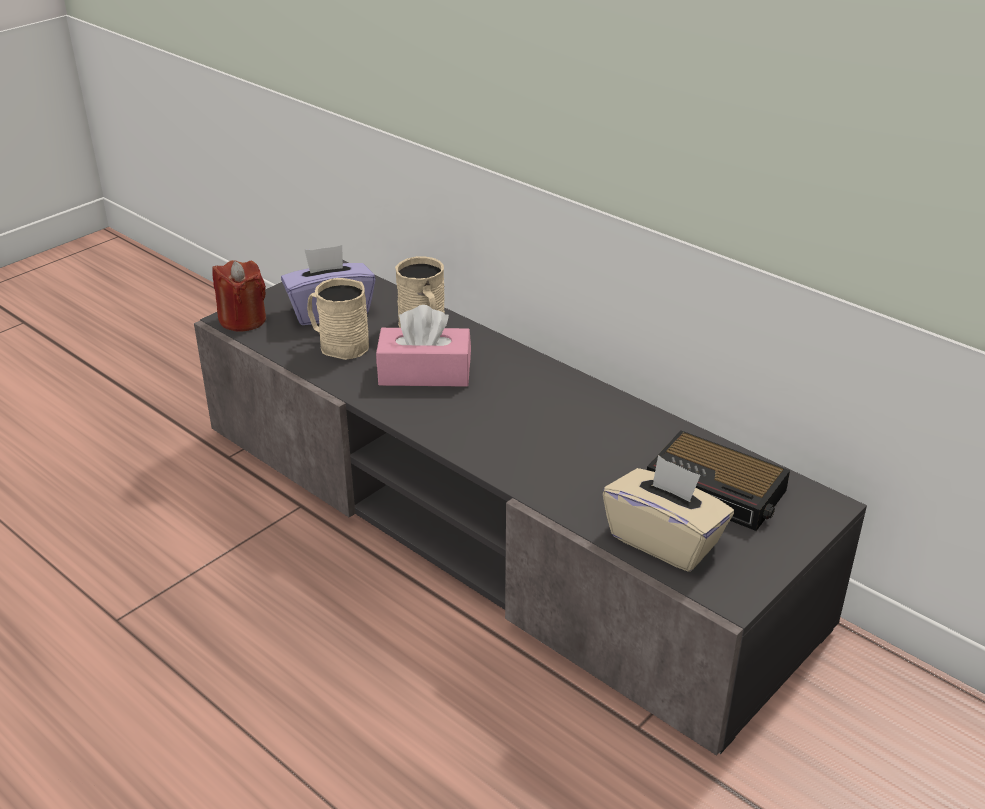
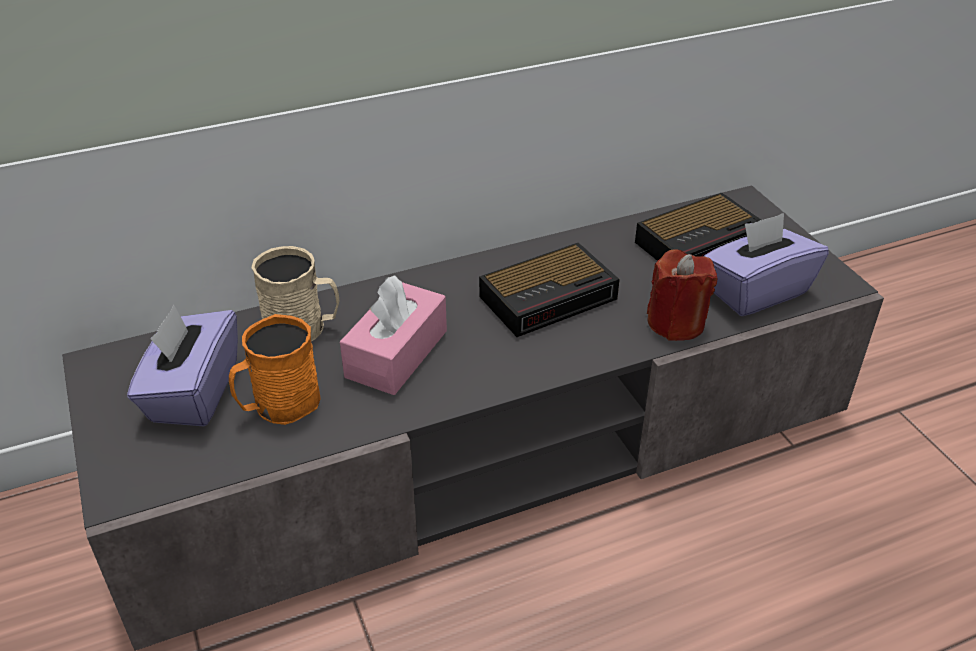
camera: 65 degrees left, 5 degrees up
red candle [212,260,266,331] -> red candle moved to [647,249,718,341]
beige mug [307,278,369,360] -> orange mug [229,314,321,425]
beige tissue box [603,455,734,572] -> purple tissue box [704,213,829,316]
none -> alarm clock [479,242,620,337]

